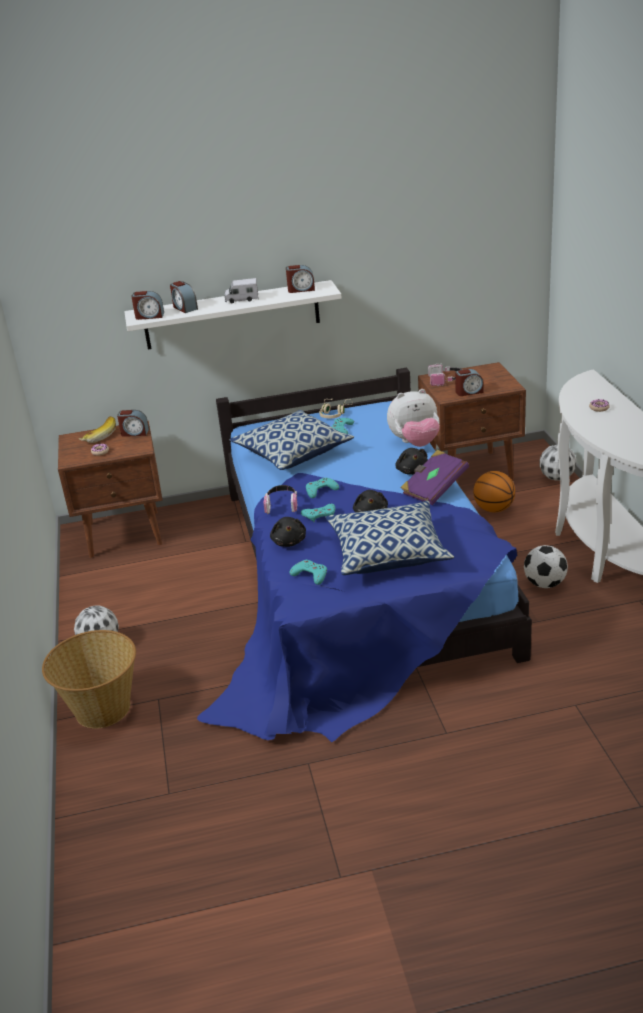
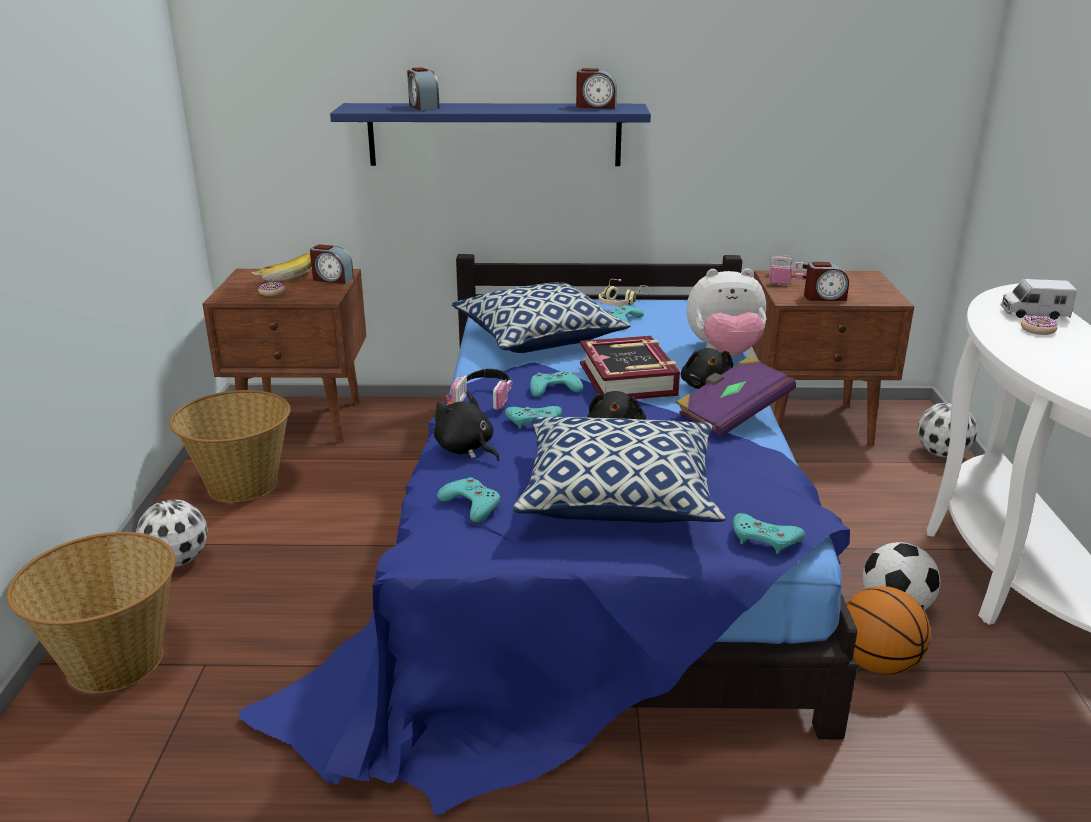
camera: 10 degrees right, 5 degrees down
white shelf [124,280,341,349] -> blue shelf [330,103,651,166]
alarm clock [131,291,164,320] -> none
toy truck [225,278,258,303] -> toy truck moved to [1001,279,1077,320]
black plush toy [270,517,306,547] -> black plush toy turned 135 degrees clockwise [434,391,500,461]
basketball [473,471,515,513] -> basketball moved to [846,586,931,675]
none -> basket [169,390,291,502]
none -> book [580,336,680,399]
none -> turquoise game controller [733,513,805,554]

